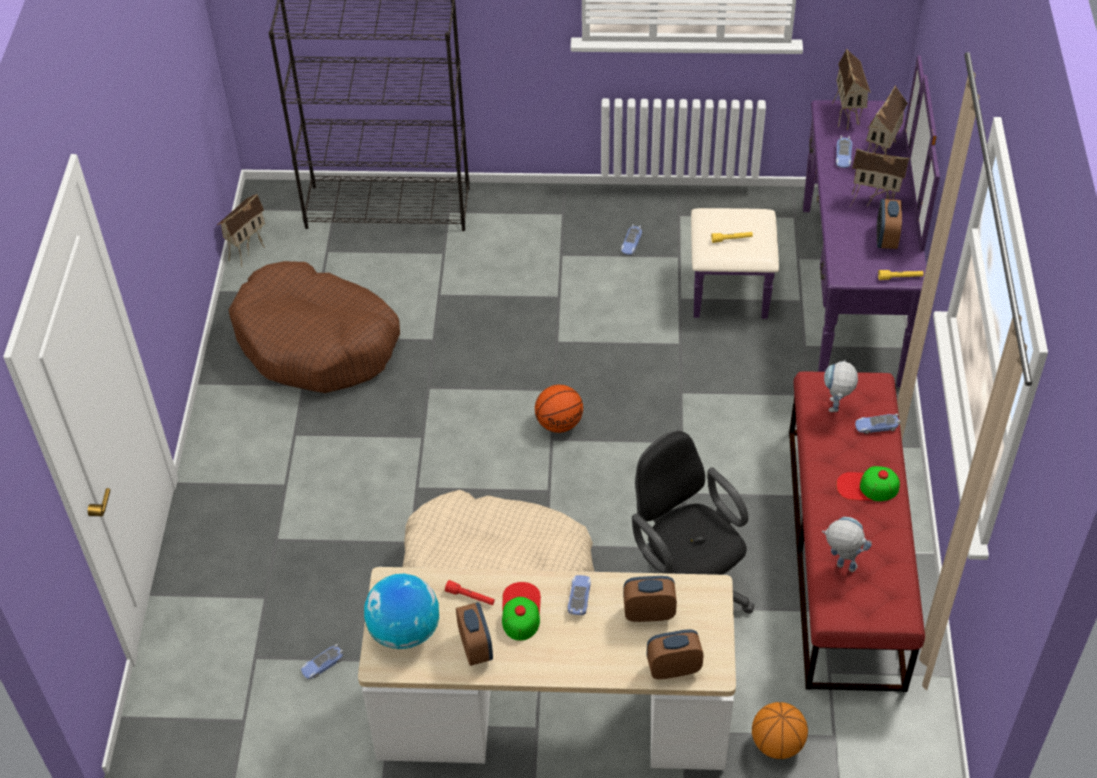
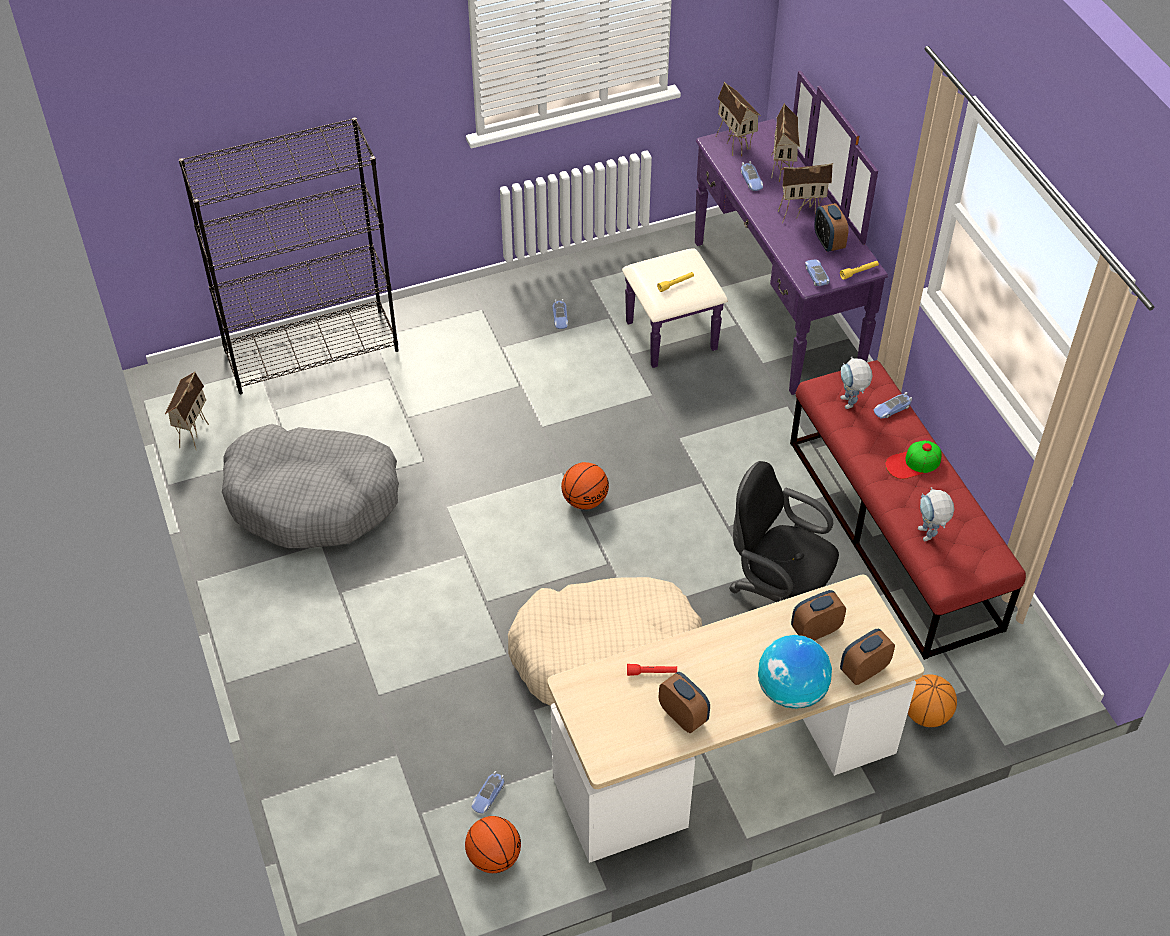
camera: 25 degrees left, 0 degrees up
brown dog bed [229,261,400,393] -> grey dog bed [222,424,399,548]
globe [364,574,439,649] -> globe moved to [758,635,832,709]
cap [502,582,541,641] -> none
toy car [568,575,591,616] -> toy car moved to [805,260,830,286]
toy robot [822,517,872,572] -> toy robot turned 105 degrees counterclockwise [918,487,954,541]
none -> basketball [465,816,521,873]

